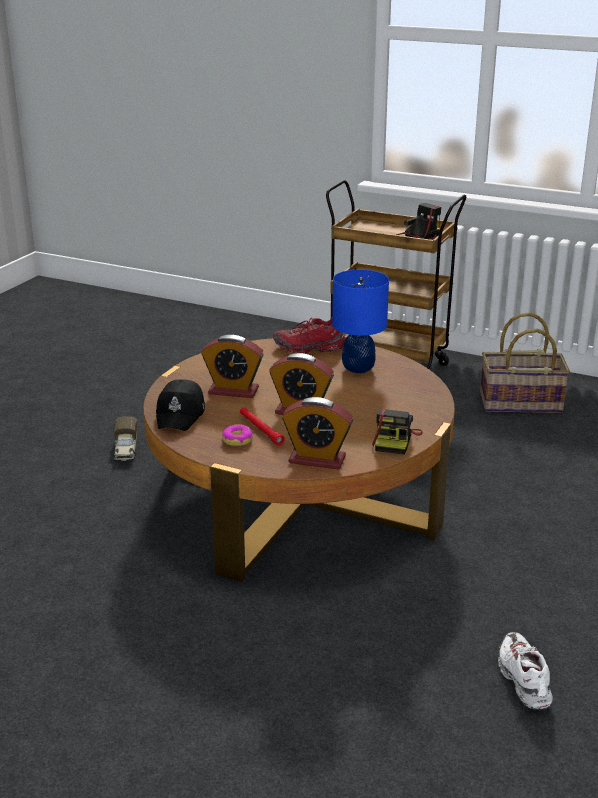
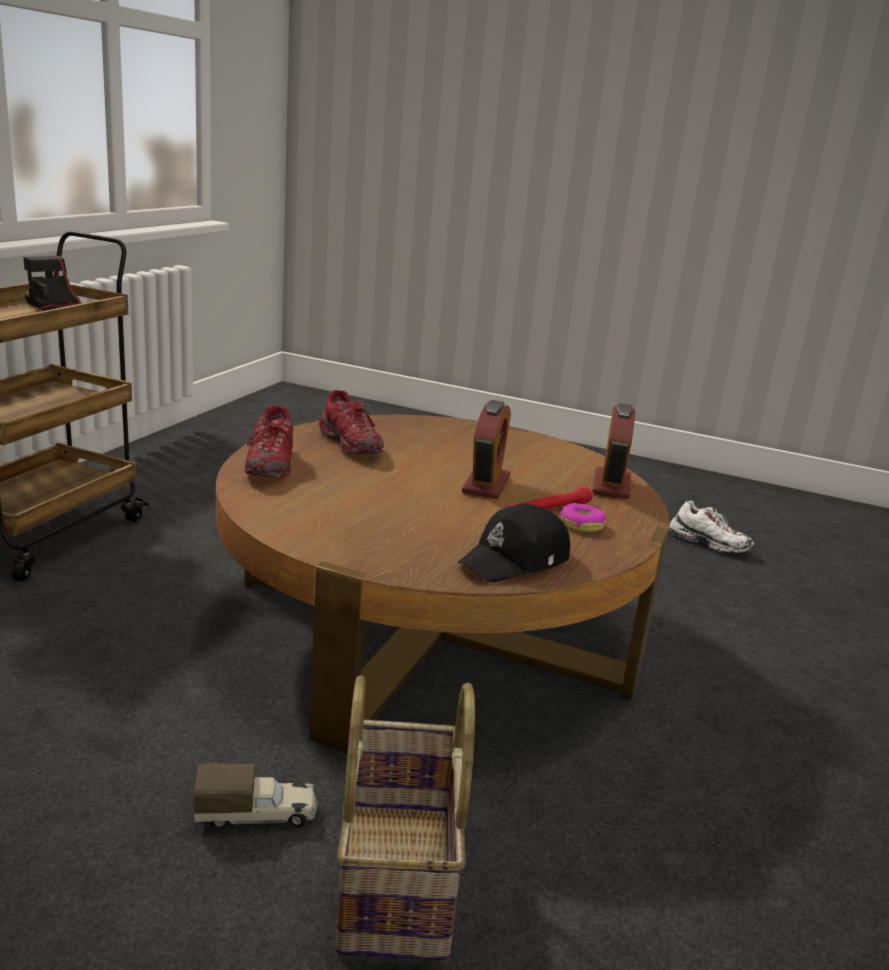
camera: 95 degrees left, 5 degrees down
black cap [156,379,205,431] -> black cap turned 135 degrees clockwise [458,503,570,582]
alarm clock [201,335,264,398] -> none
blue table lamp [332,270,389,373] -> red shoe [319,390,384,454]
camera [372,409,423,455] -> none
basket [480,312,570,413] -> basket moved to [336,675,475,960]
white shoe [498,632,553,710] -> white shoe turned 135 degrees counterclockwise [669,501,754,553]

